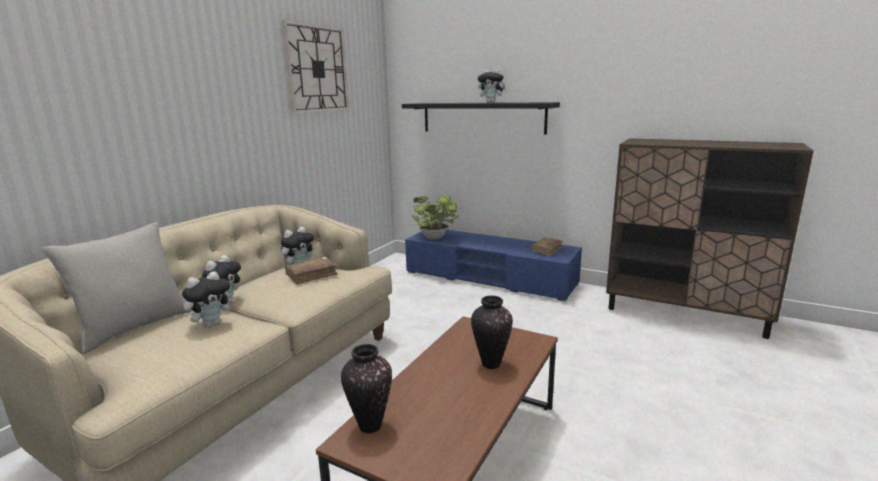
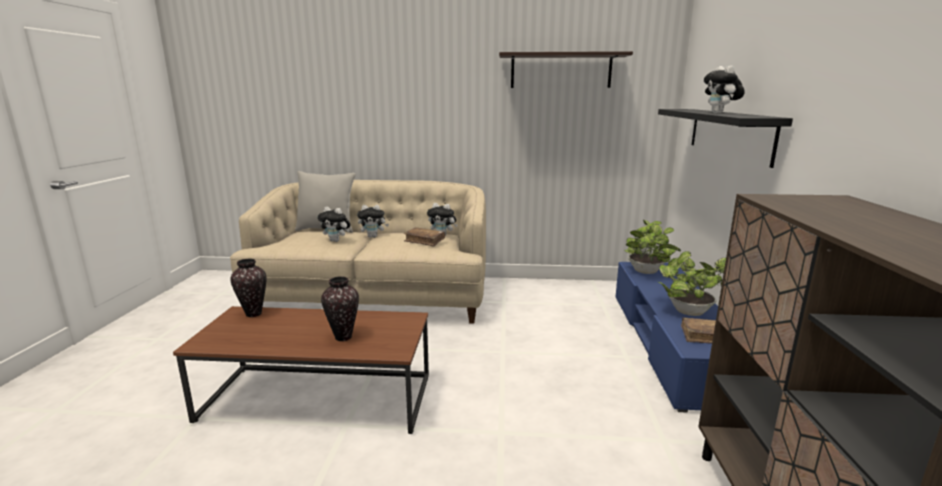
camera: 65 degrees right, 0 degrees up
wall clock [281,20,349,114] -> shelf [499,51,633,88]
none -> potted plant [648,244,726,316]

